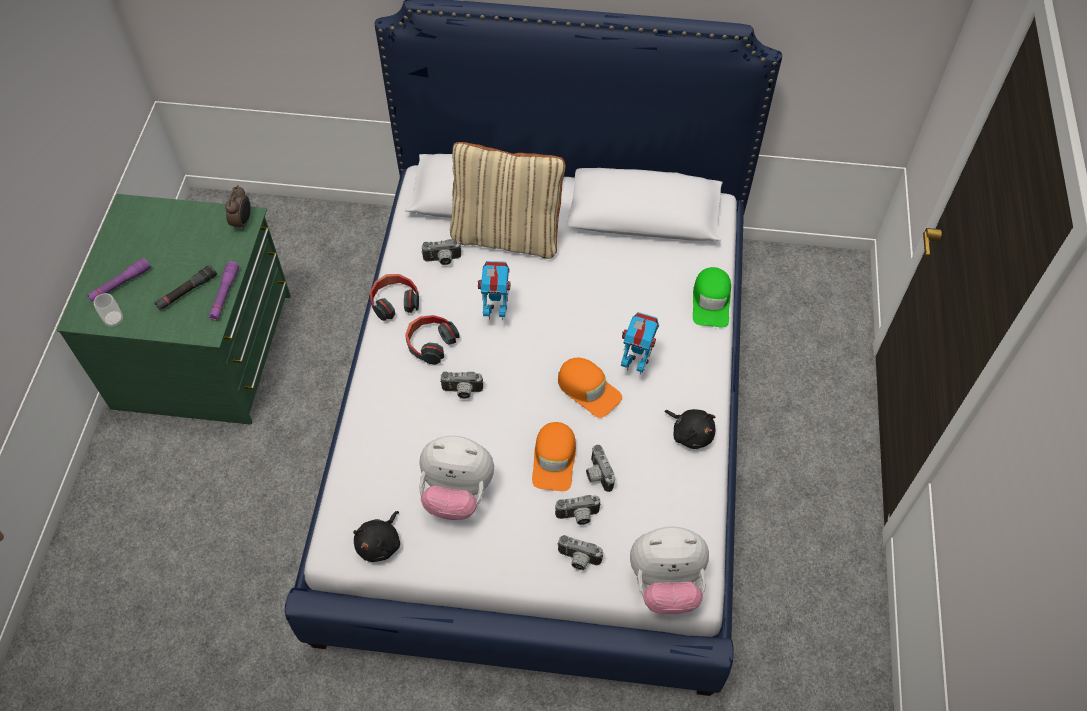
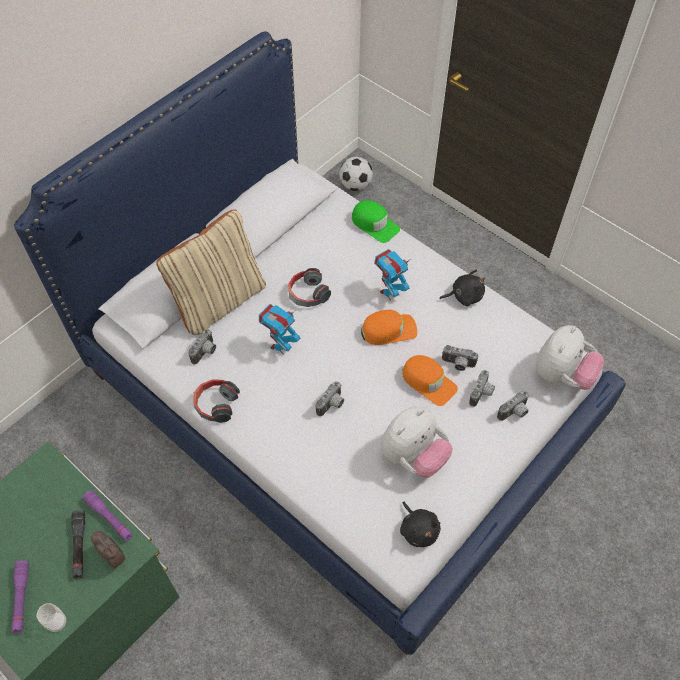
camera: 55 degrees left, 0 degrees up
alarm clock [225,185,251,231] -> alarm clock moved to [91,531,125,568]
headphones [405,315,460,365] -> headphones moved to [288,268,331,307]
none -> football [339,157,373,191]

